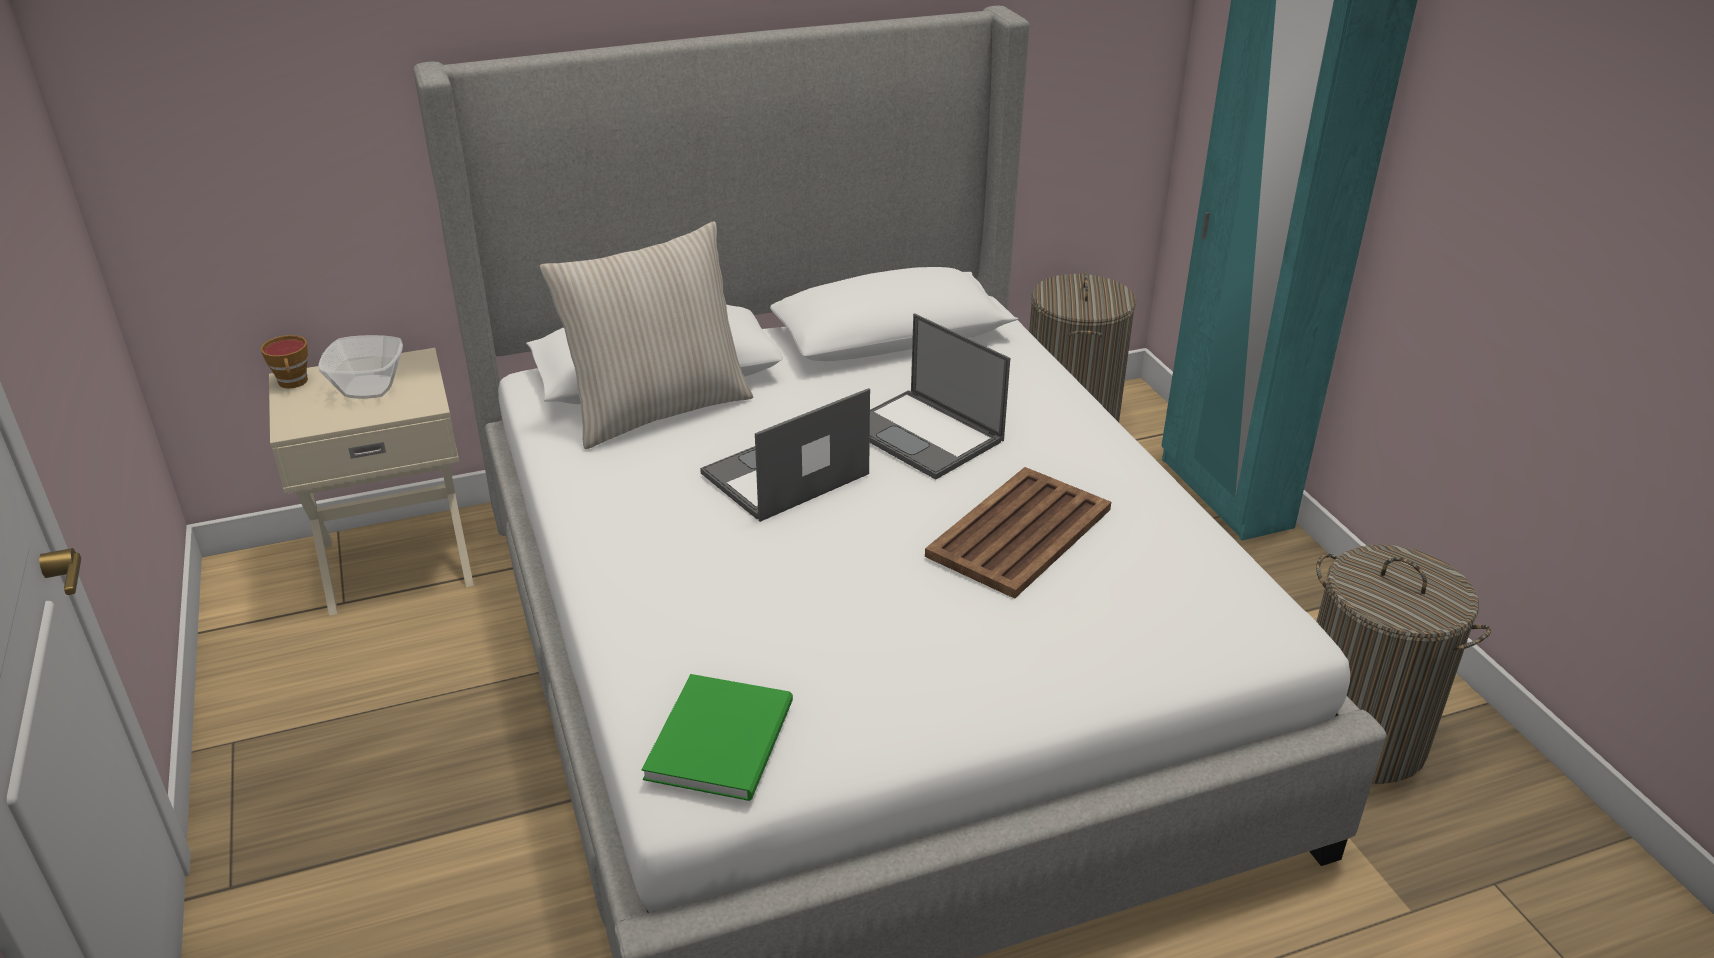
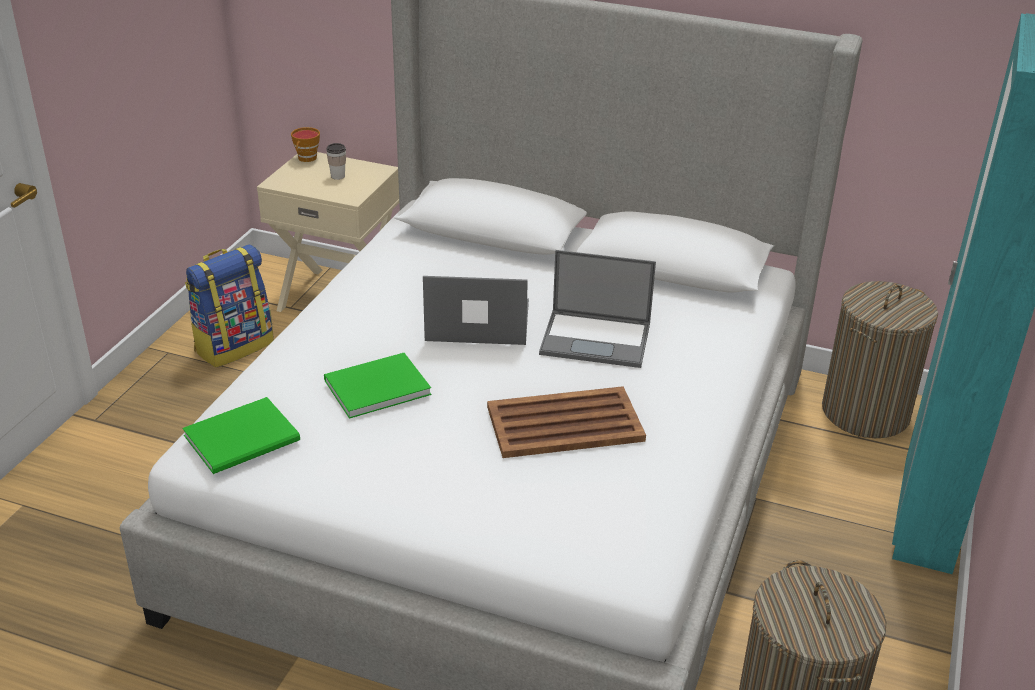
camera: 40 degrees right, 0 degrees up
bowl [318,335,403,399] -> cup [326,143,346,180]
beige pillow [540,221,753,449] -> none
laptop [870,313,1010,480] -> laptop turned 75 degrees counterclockwise [539,250,656,368]
none -> backpack [185,244,274,367]
none -> green book [324,353,431,419]

